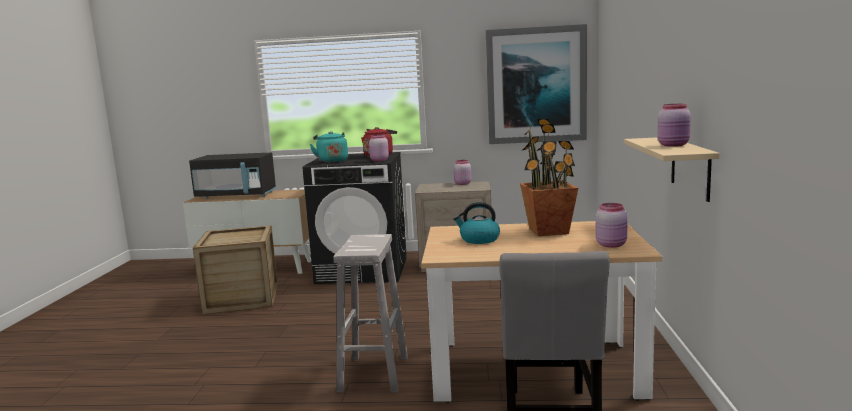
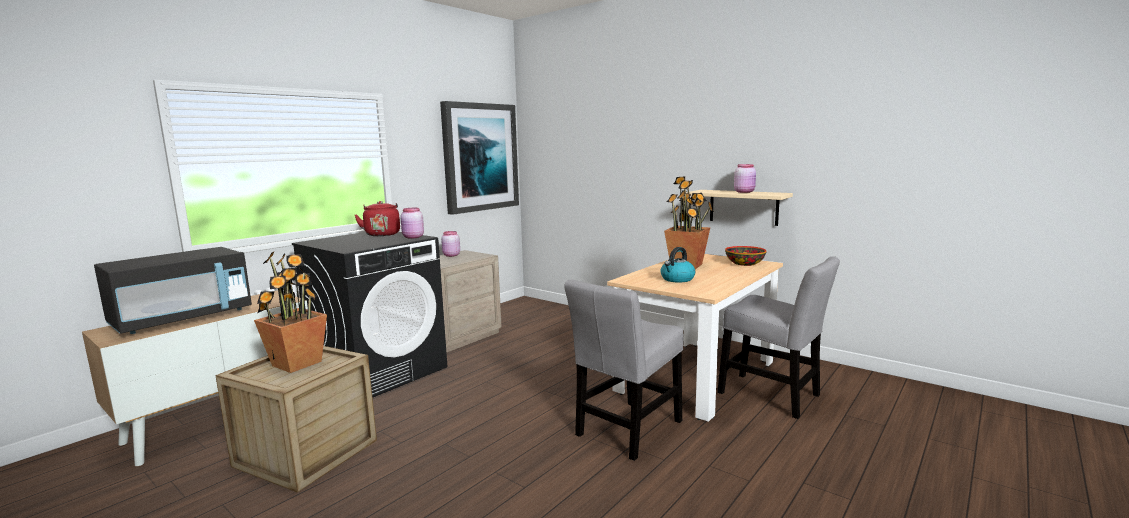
camera: 55 degrees left, 0 degrees up
turquoise kettle [310,131,348,163] -> none
white stool [334,234,408,393] -> grey chair [565,279,684,461]
pink jar [595,203,628,248] -> bowl [725,246,767,266]
none -> potted plant [254,252,327,373]

